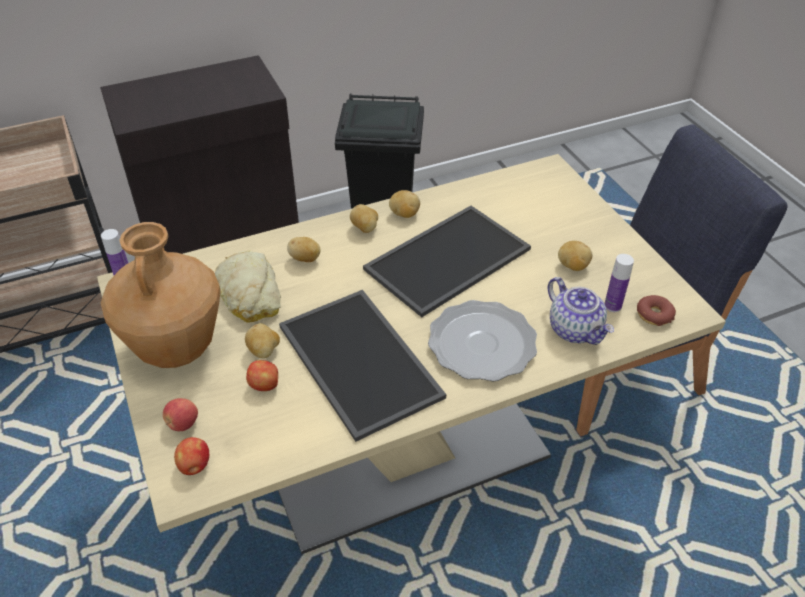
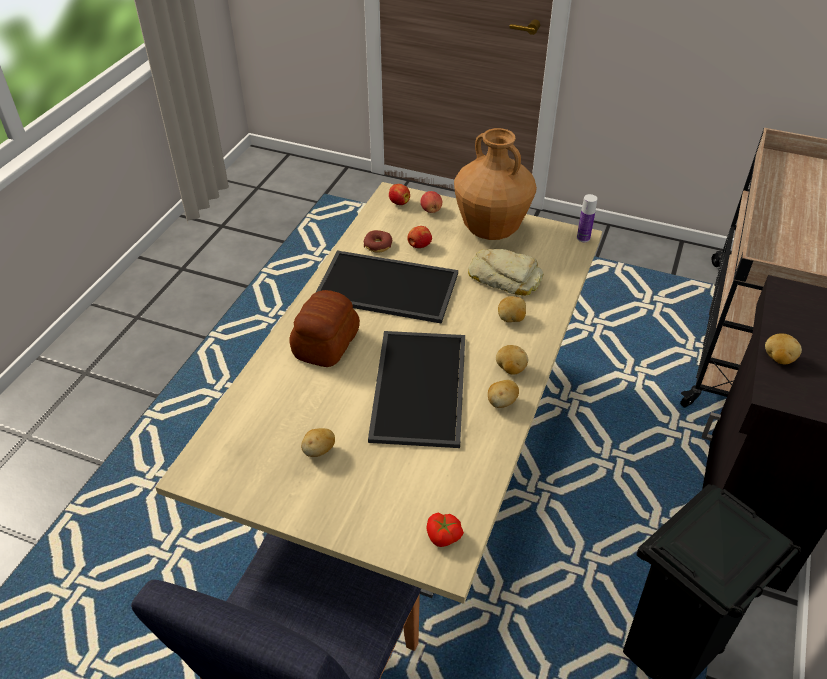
camera: 135 degrees right, 0 degrees up
potato [245,323,280,358] -> potato moved to [765,334,802,364]
plate [428,300,537,381] -> bread [290,290,360,367]
teapot [548,277,614,345] -> none
bottle [604,254,634,312] -> none
donut [637,295,676,326] -> donut moved to [364,230,392,253]
none -> tomato [426,512,464,547]

